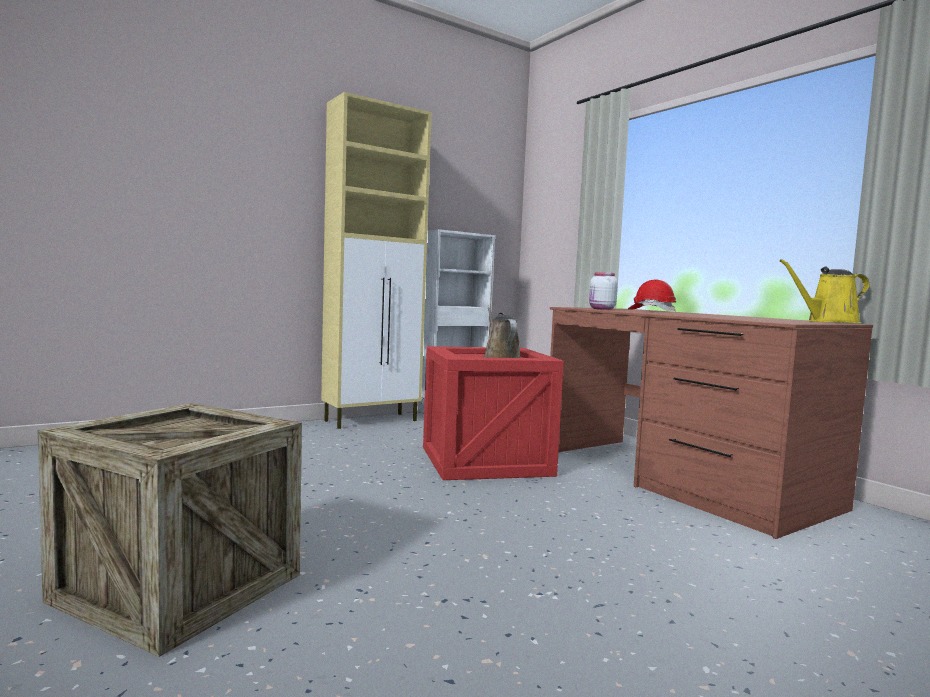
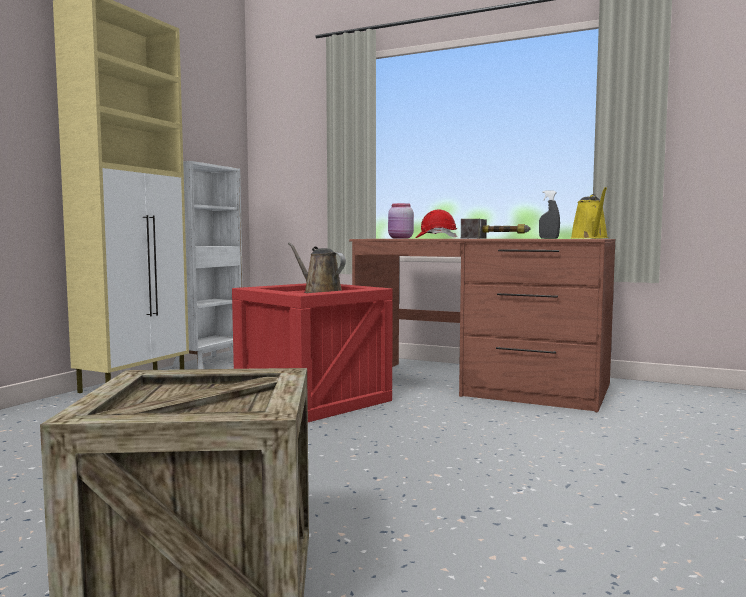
camera: 30 degrees left, 0 degrees up
white jar [589,272,618,310] -> pink jar [388,203,414,239]
yellow watering can [779,259,870,323] -> yellow watering can turned 45 degrees counterclockwise [570,187,608,239]
none -> hammer [461,219,530,239]
none -> grey spray bottle [539,190,560,239]

